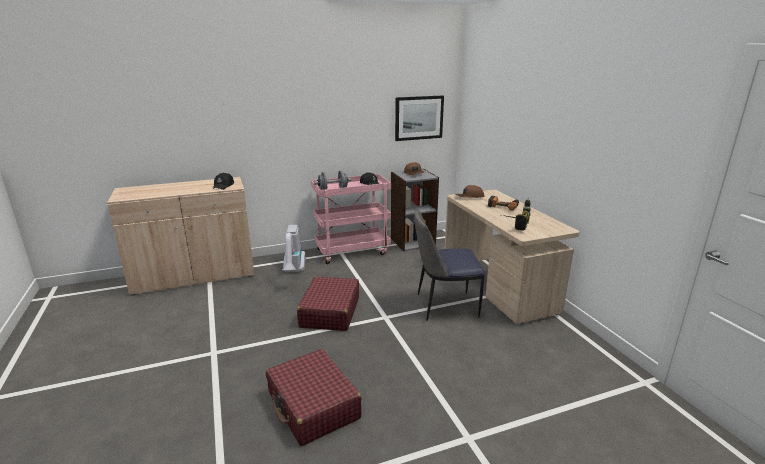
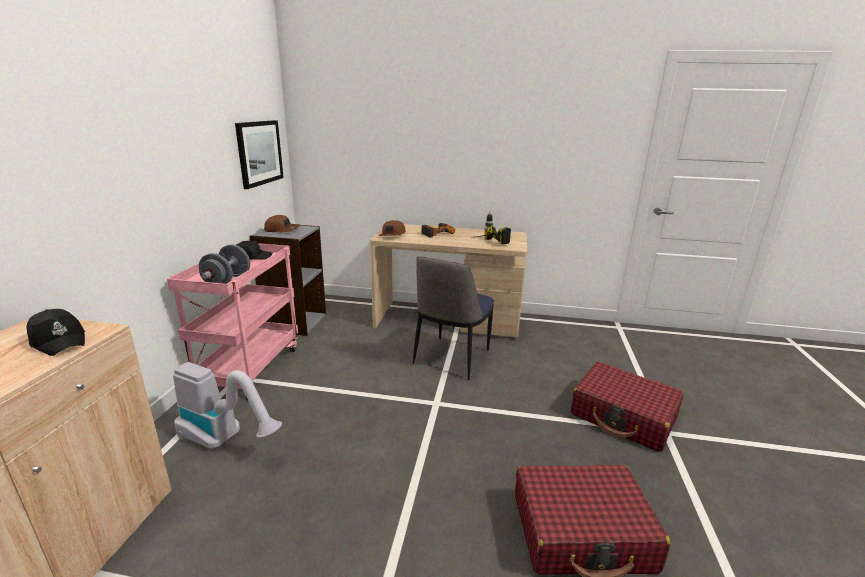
camera: 60 degrees left, 0 degrees up
red suitcase [297,277,359,331] -> red suitcase moved to [571,362,684,452]

